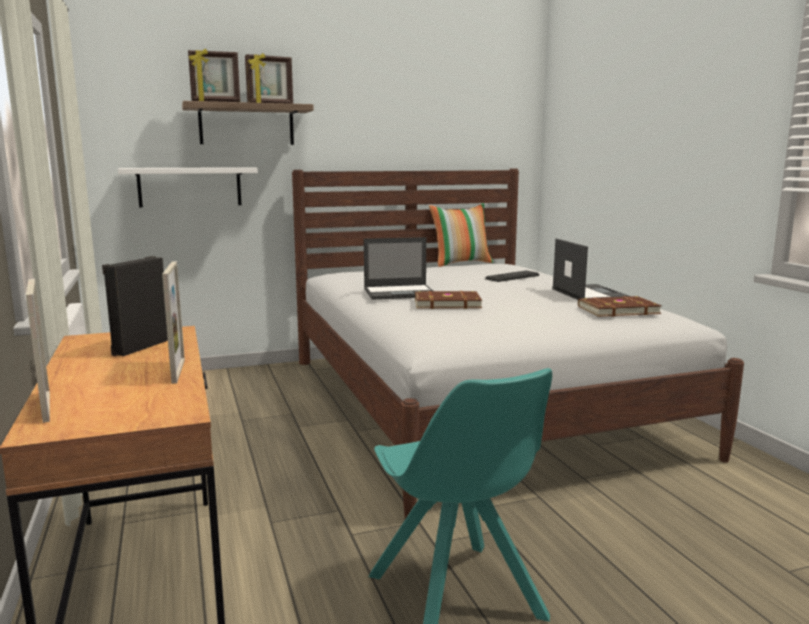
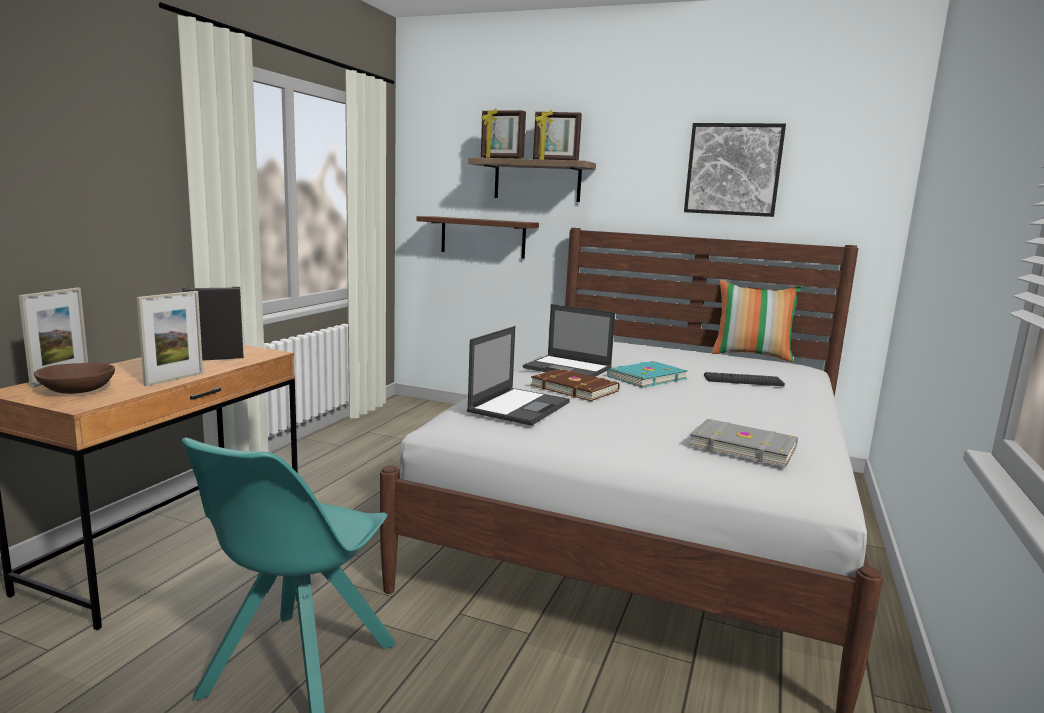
camera: 40 degrees right, 0 degrees up
white shelf [118,167,258,208] -> brown shelf [416,216,539,259]
laptop [552,238,630,300] -> laptop moved to [467,326,570,426]
brown book [578,296,662,317] -> grey book [689,419,798,467]
none -> brown bowl [34,362,115,394]
none -> turquoise book [607,361,688,388]
none -> picture [684,123,786,217]

